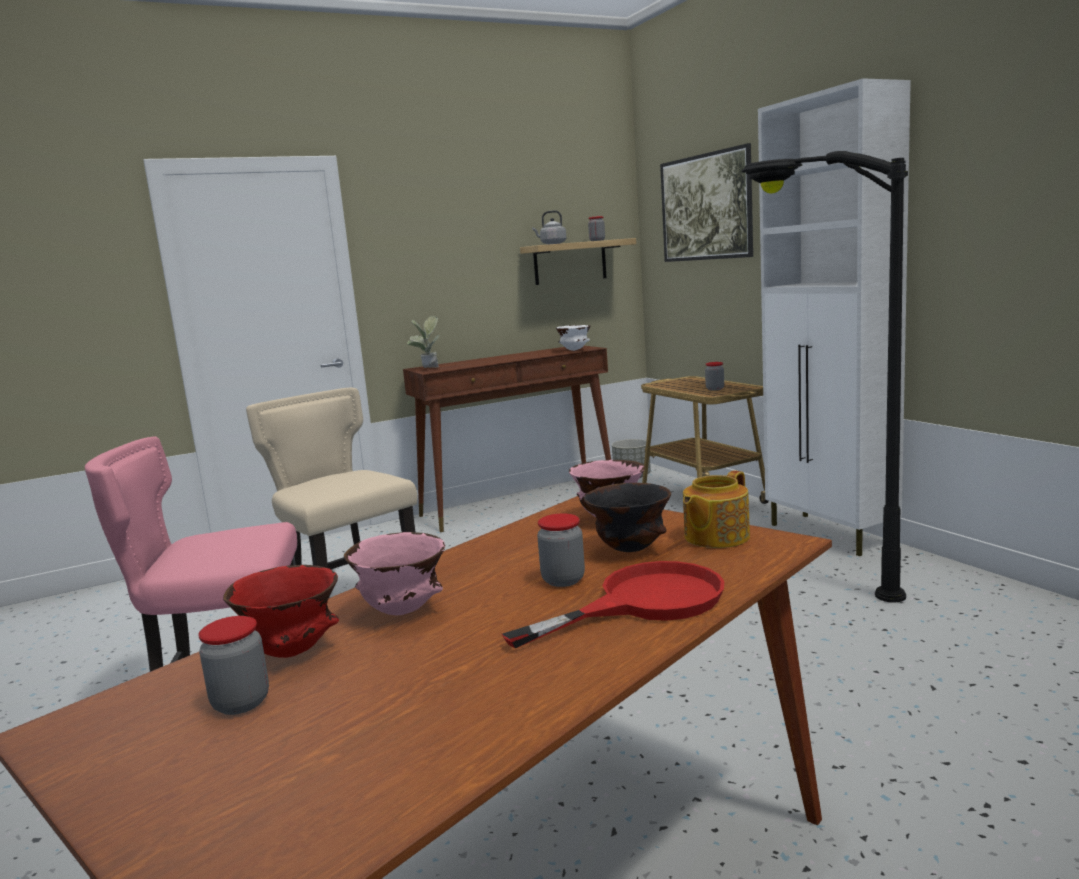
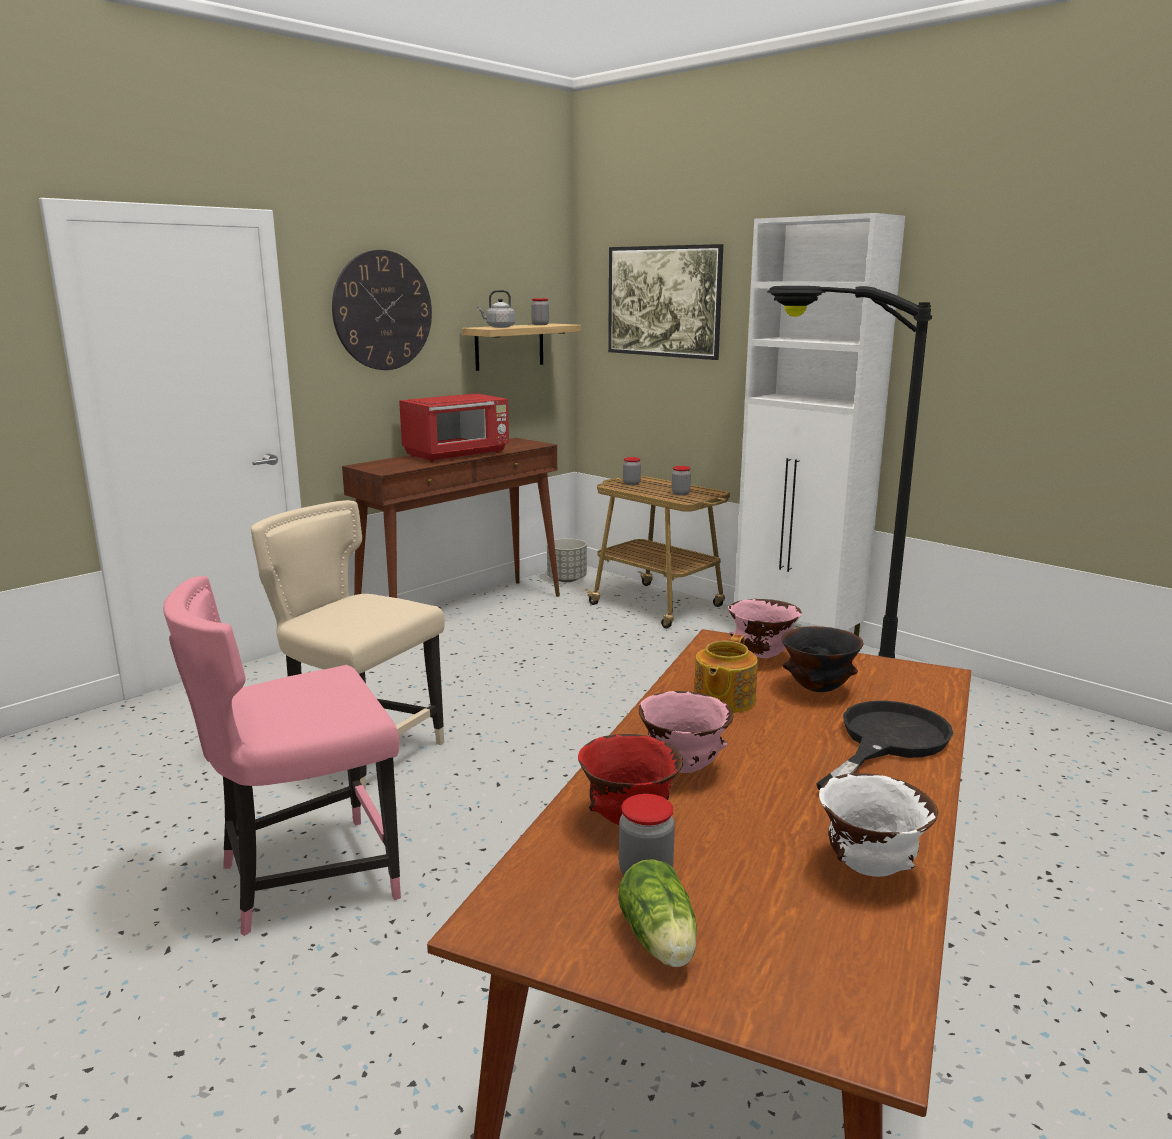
camera: 20 degrees left, 5 degrees up
potted plant [407,316,439,368] -> none
red frying pan [502,561,725,648] -> black frying pan [816,701,953,790]
jar [537,513,585,587] -> jar moved to [623,457,641,485]
white bowl [556,325,590,351] -> white bowl moved to [819,773,938,877]
teapot [683,470,750,548] -> teapot moved to [694,634,758,713]
none -> wall clock [332,250,432,370]
none -> red microwave [399,393,509,462]
none -> lettuce [618,859,697,967]

